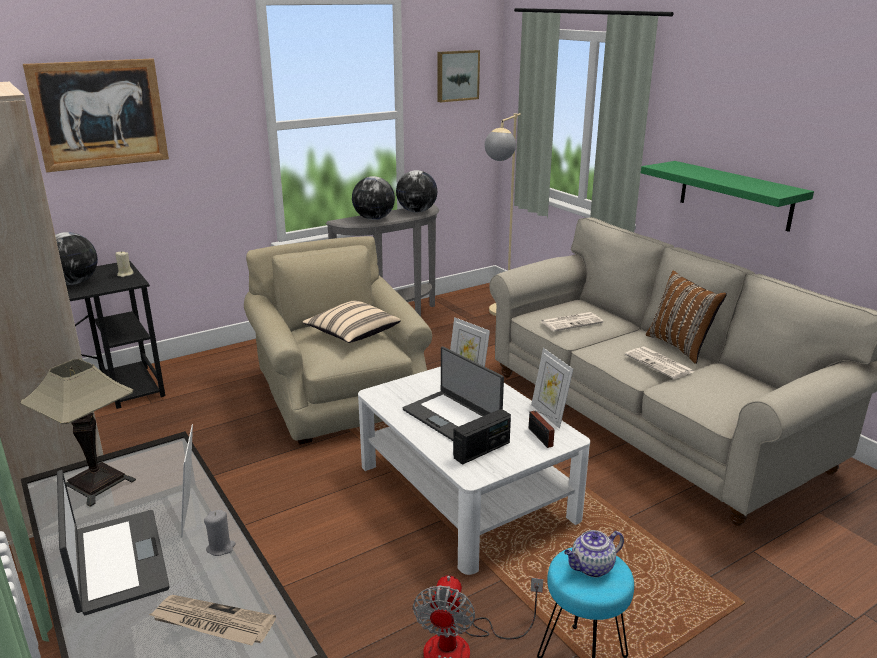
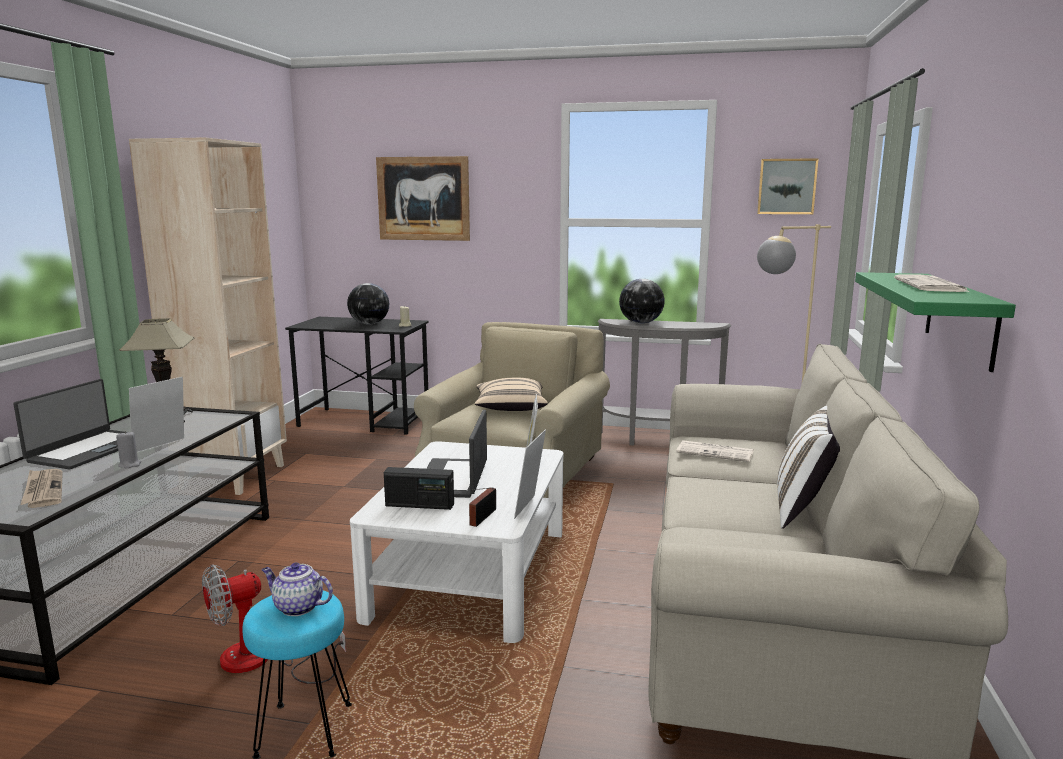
camera: 45 degrees right, 10 degrees down
globe [396,170,437,212] -> none
newspaper [625,346,695,379] -> newspaper moved to [894,274,970,292]
brown pillow [646,270,727,364] -> white pillow [777,406,840,529]

